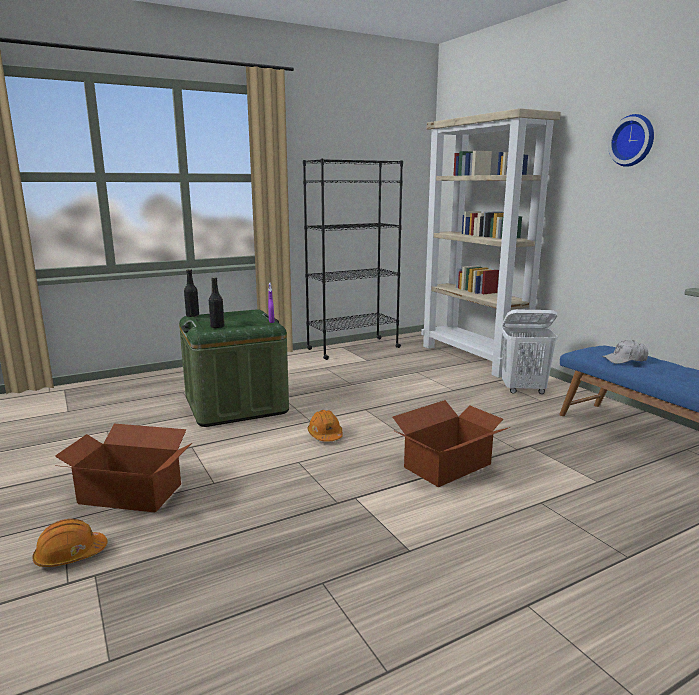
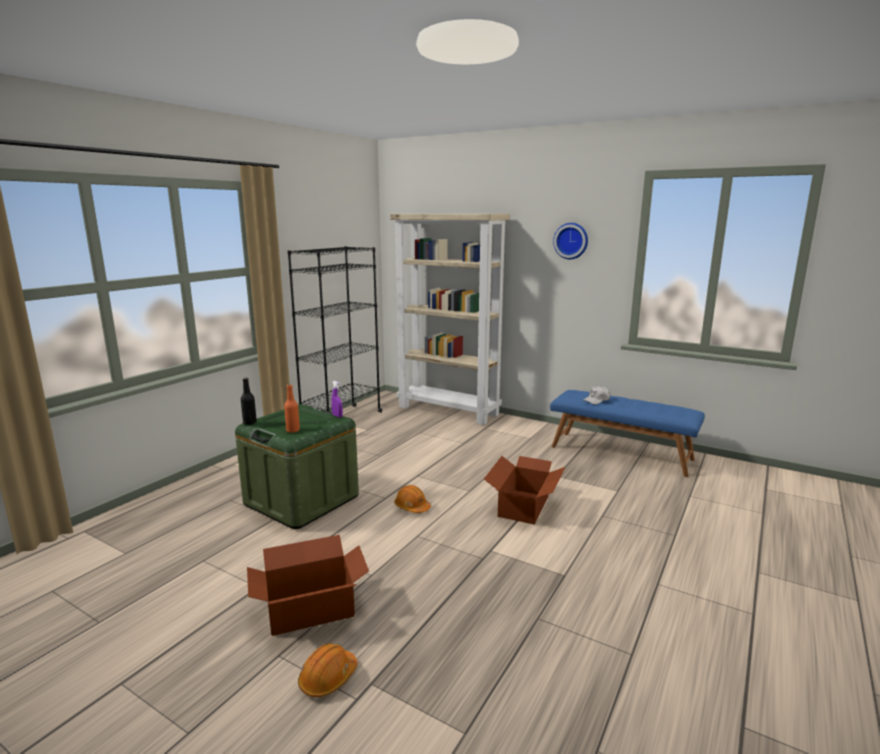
camera: 30 degrees left, 0 degrees up
black bottle [209,277,224,328] -> orange bottle [284,384,300,433]
white laundry basket [501,309,558,394] -> none

